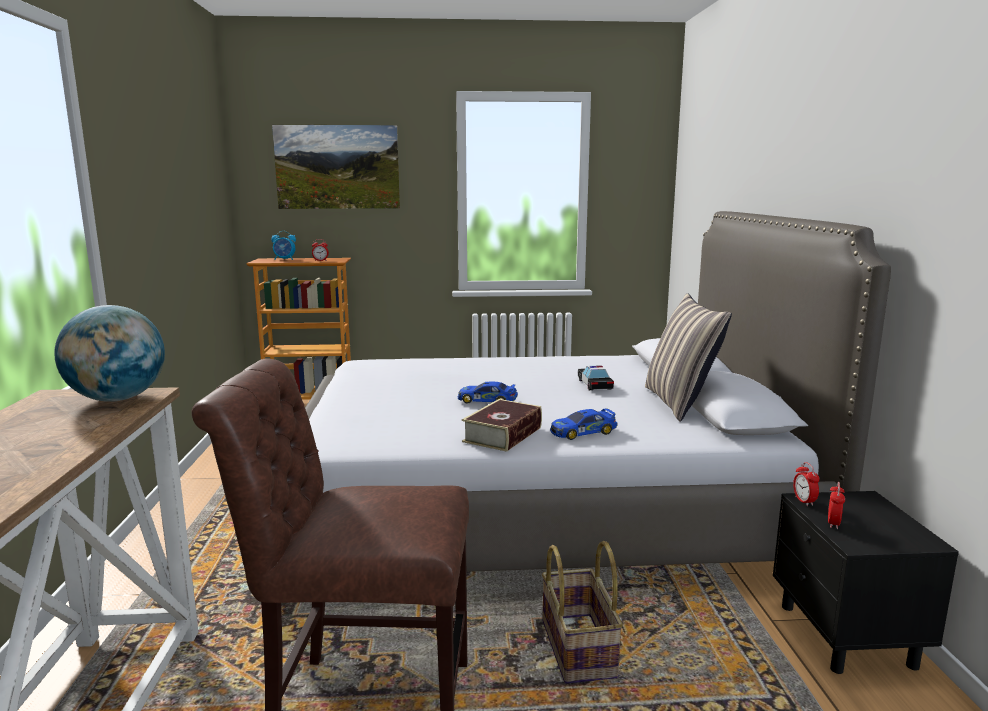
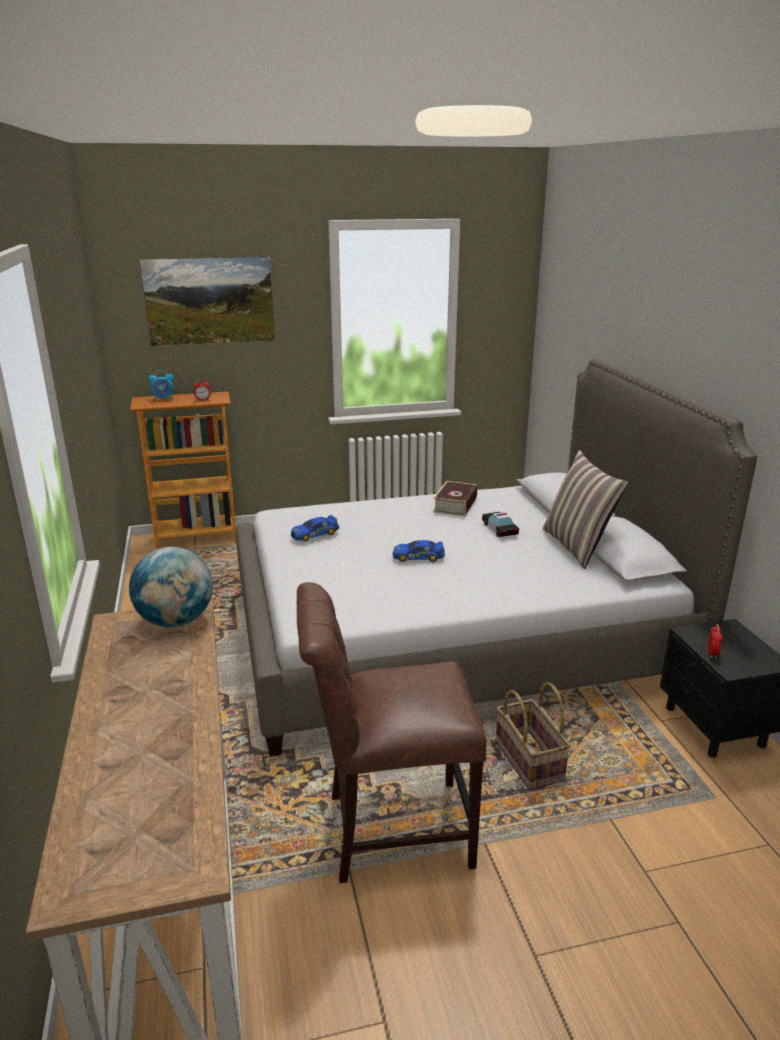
camera: 10 degrees left, 10 degrees up
book [462,399,542,452] -> book moved to [433,481,478,516]
toy car [550,408,618,440] -> toy car moved to [291,515,339,542]
alarm clock [793,462,820,506] -> none

